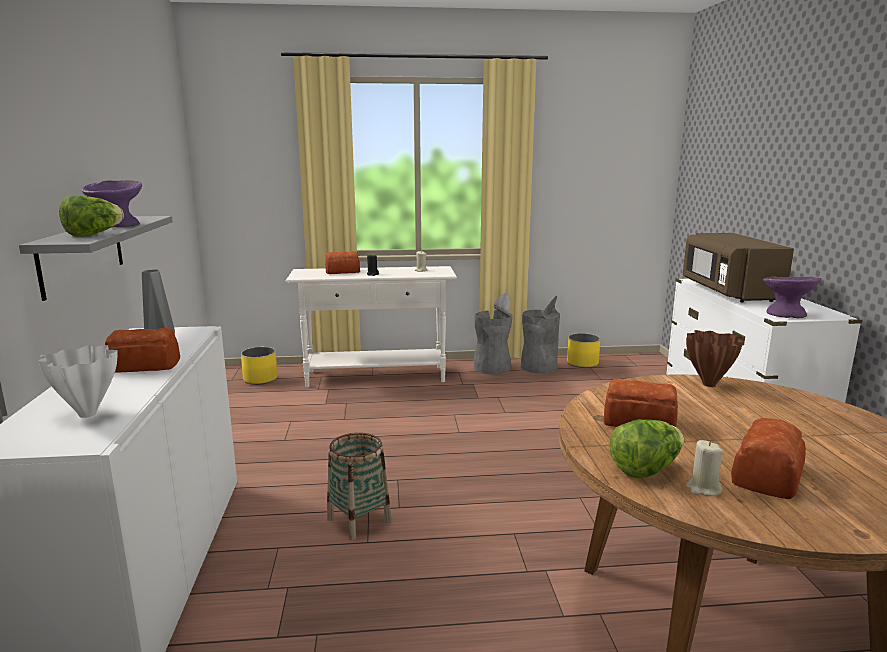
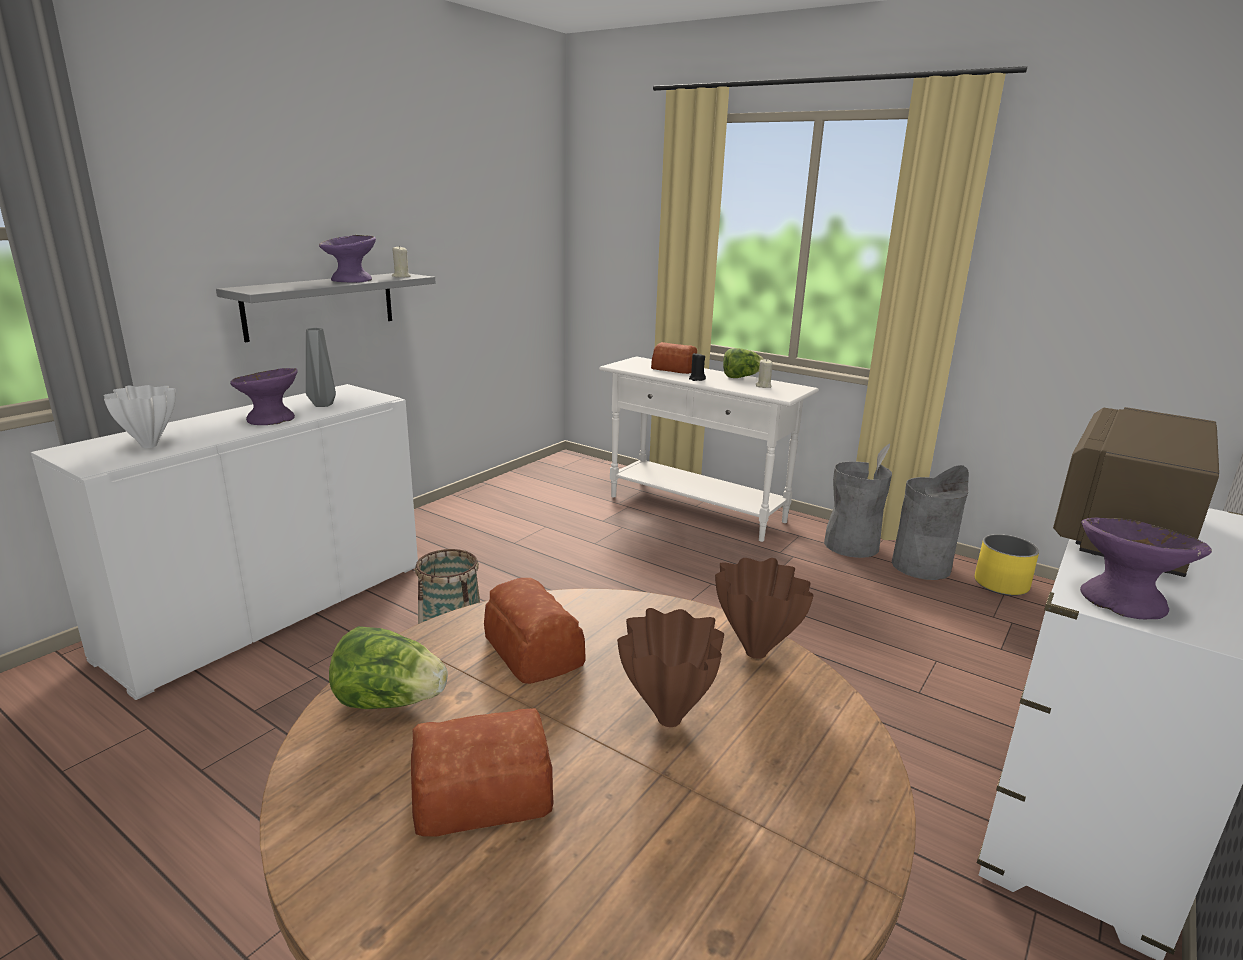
camera: 40 degrees right, 5 degrees up
lettuce [59,195,124,237] -> lettuce moved to [723,348,764,378]
bread [105,328,180,373] -> purple bowl [230,368,298,425]
yellow planter [241,347,278,385] -> none
beige candle [686,440,723,496] -> beige candle moved to [392,245,411,278]
none -> brown vase [617,608,724,727]

